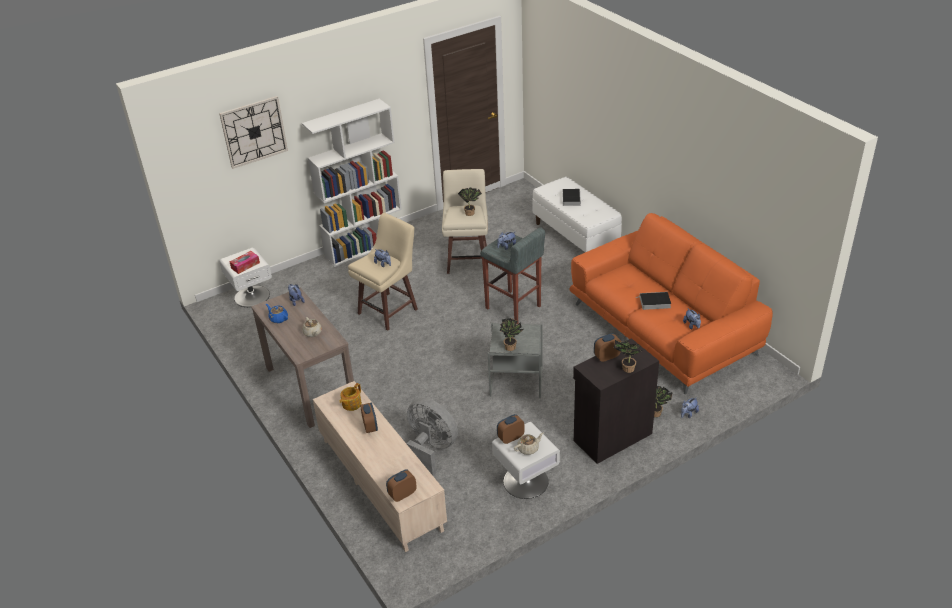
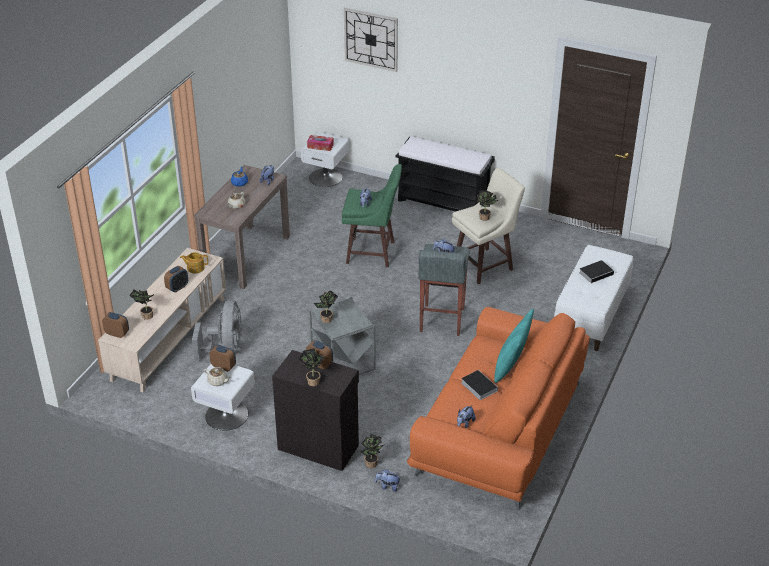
camera: 55 degrees right, 0 degrees up
white bookcase [302,99,402,267] -> black bench [396,136,495,212]
beige stool [348,213,418,331] -> green stool [342,164,402,267]
none -> potted plant [129,289,154,320]
none -> turquoise pillow [494,309,534,383]

